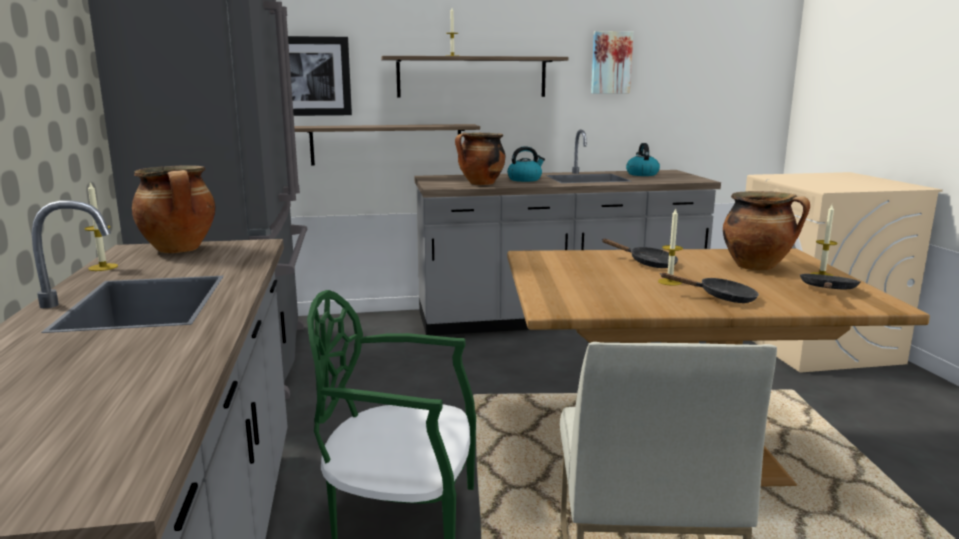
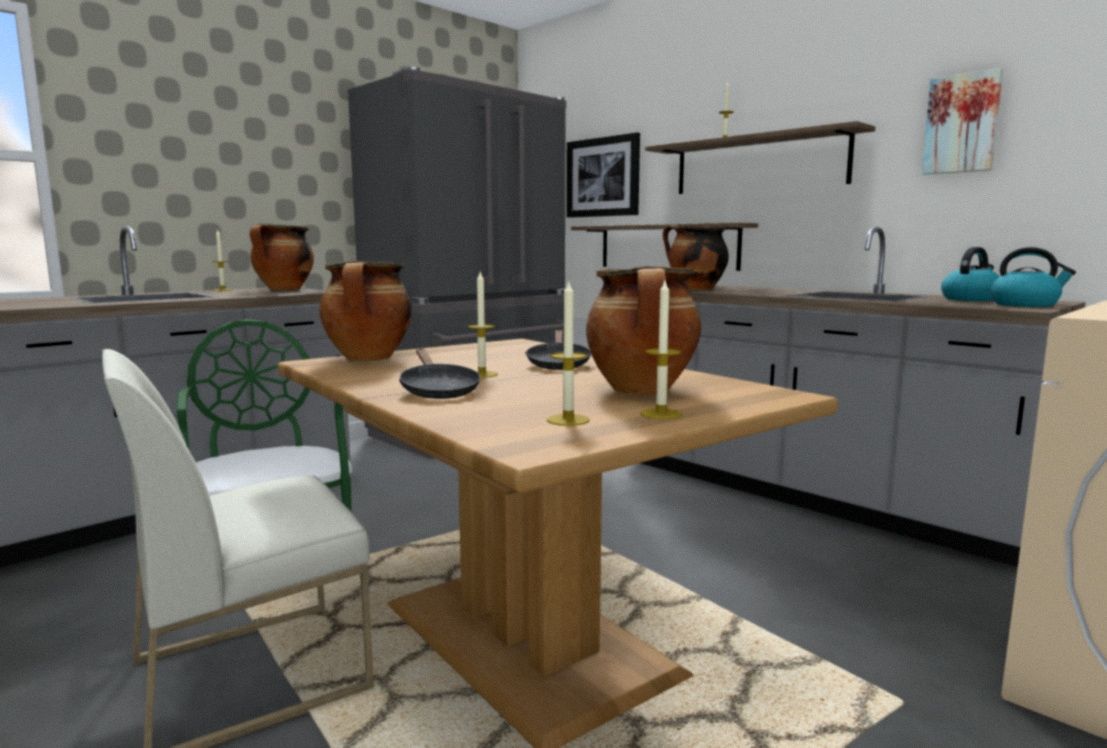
camera: 55 degrees right, 5 degrees down
kettle [507,146,545,182] -> kettle moved to [990,247,1076,307]
black frying pan [800,274,860,289] -> candle [547,282,590,426]
none -> cooking pot [319,261,412,361]

